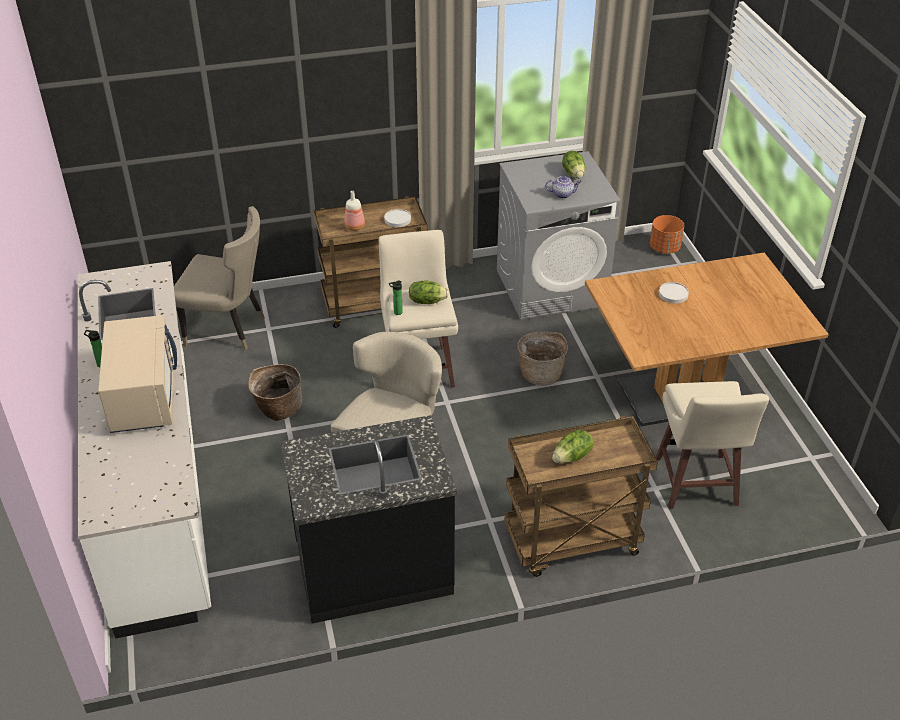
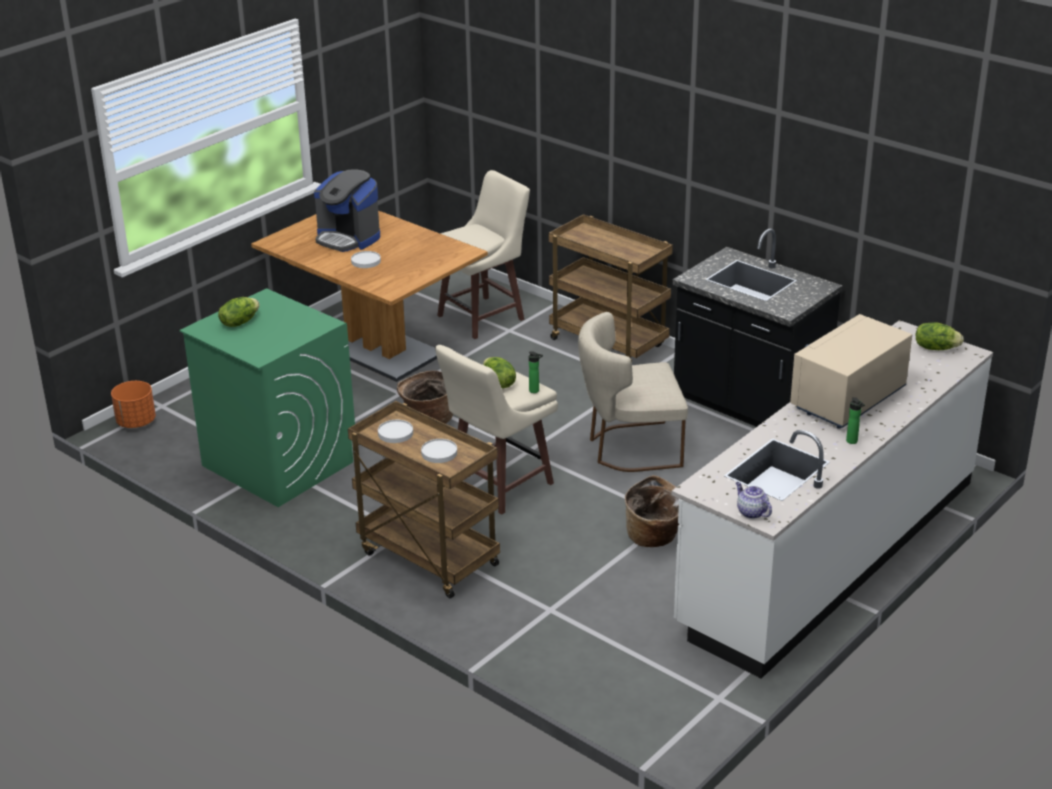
camera: 125 degrees left, 10 degrees down
beige chair [174,206,265,350] -> none
bottle [344,191,365,231] -> white plate [421,439,457,463]
grey washing machine [497,151,620,320] -> green washing machine [180,288,355,507]
teapot [545,176,582,199] -> teapot moved to [736,482,772,519]
lettuce [552,430,594,463] -> lettuce moved to [916,322,964,350]
none -> coffee machine [314,169,380,252]

